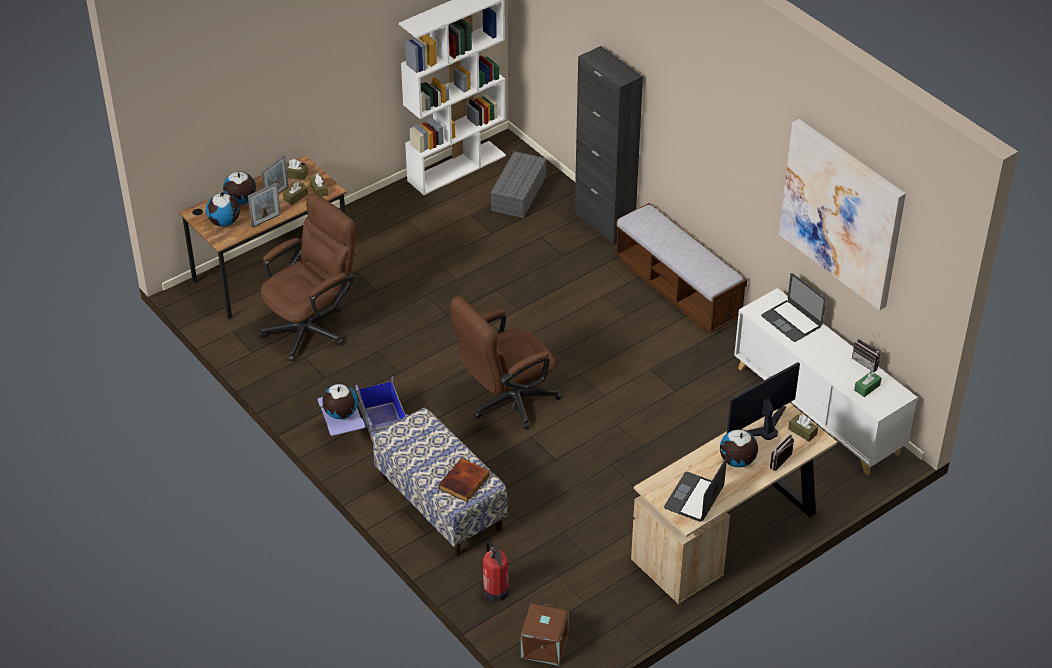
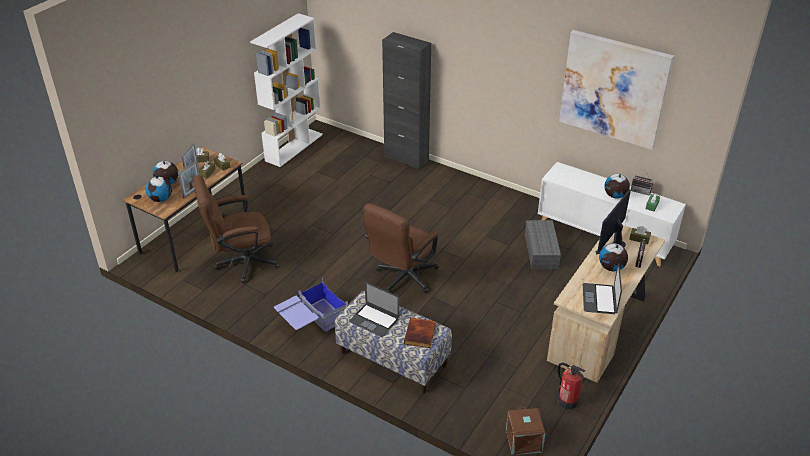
camera: 20 degrees left, 5 degrees down
brown office chair [259,193,356,361] -> brown office chair turned 135 degrees counterclockwise [193,175,280,283]
globe [322,384,358,419] -> globe moved to [604,174,630,199]
fire extinguisher [483,540,509,602] -> fire extinguisher moved to [557,363,585,409]
grey storage box [490,151,547,218] -> grey storage box moved to [525,220,561,269]
bench [615,203,747,333] -> none
laptop [761,273,826,342] -> laptop moved to [349,282,399,337]

